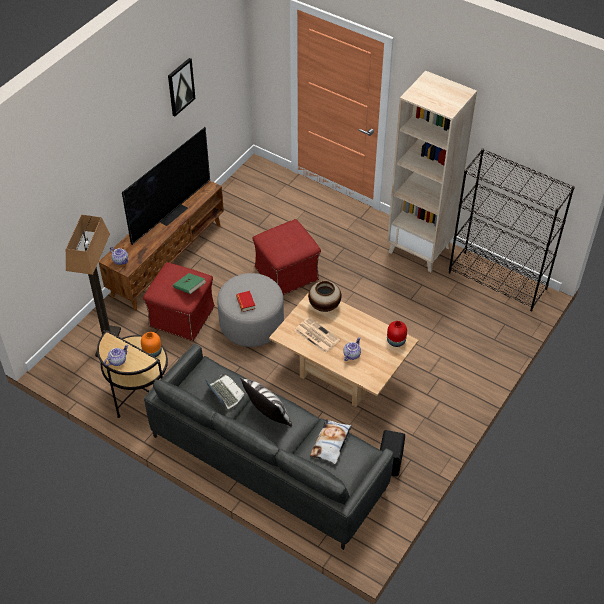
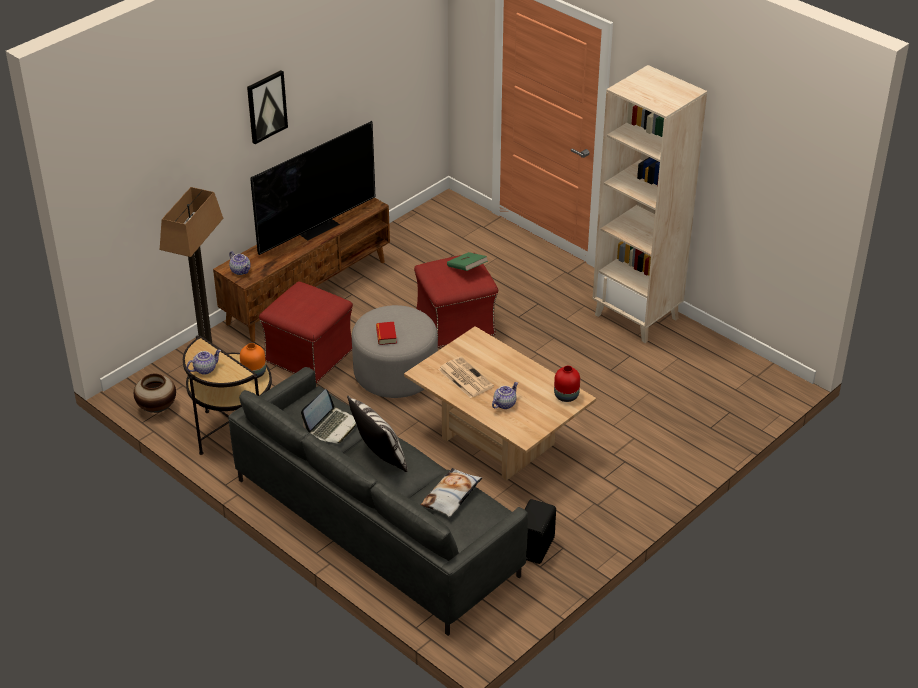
camera: 10 degrees right, 10 degrees down
picture [168,58,195,116] -> picture moved to [247,70,288,144]
green book [173,273,206,294] -> green book moved to [447,252,488,271]
laptop [205,375,245,410] -> laptop turned 60 degrees clockwise [301,389,356,443]
vase [308,281,341,312] -> vase moved to [134,374,176,413]
black bookcase [449,148,575,311] -> none

